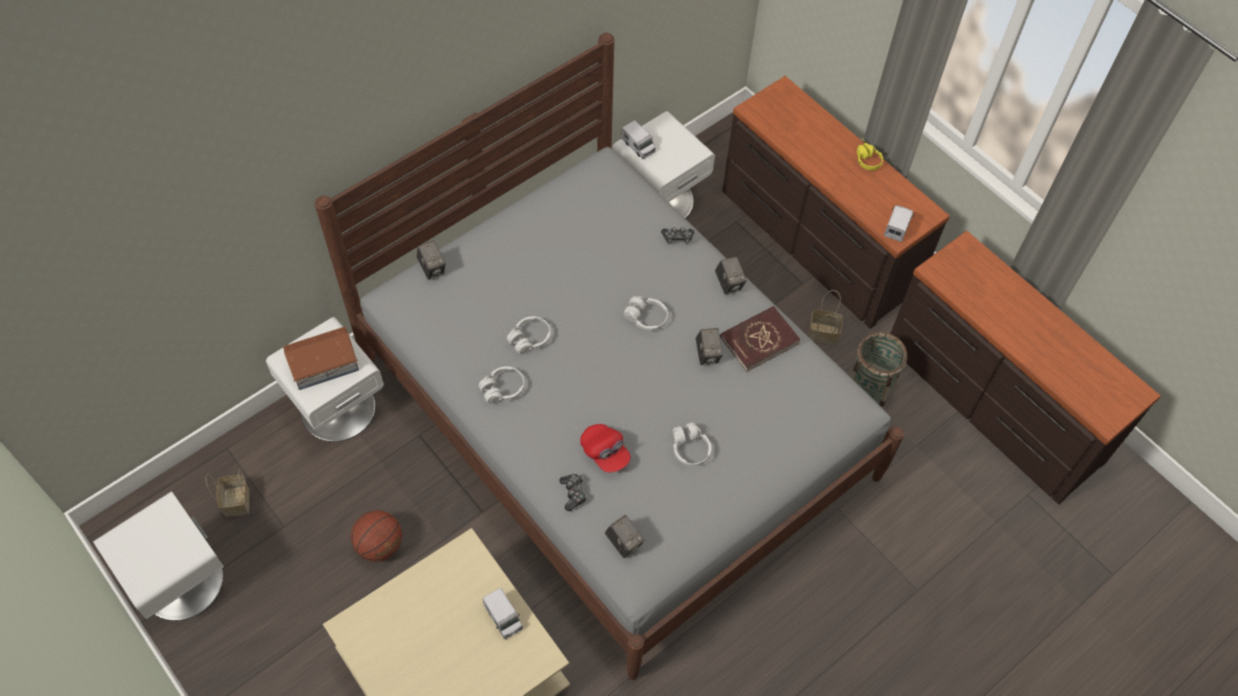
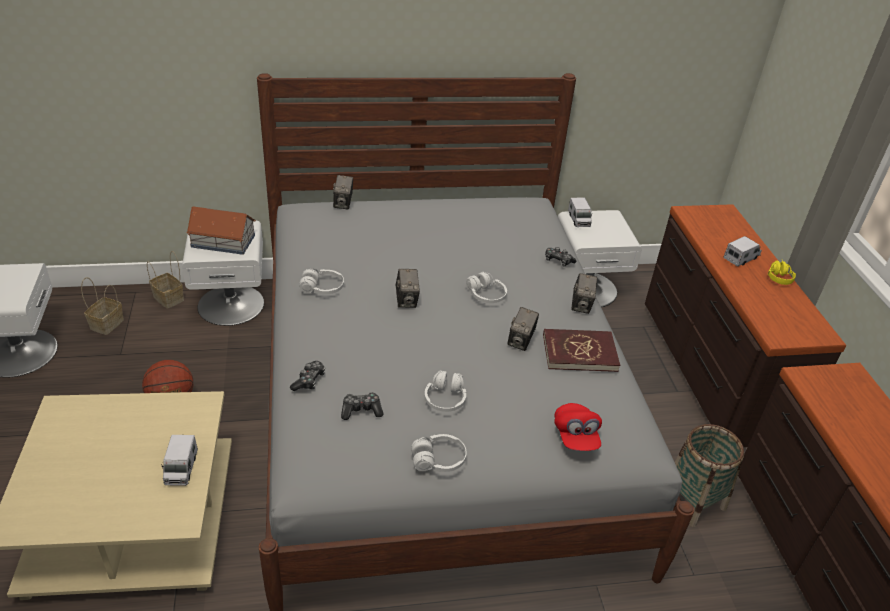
camera: 30 degrees right, 20 degrees down
white headphones [507,316,551,354] -> white headphones moved to [411,434,467,472]
red cap [580,424,631,472] -> red cap moved to [554,403,602,451]
camera [605,515,645,558] -> camera moved to [396,269,420,308]
basket [808,290,843,345] -> basket moved to [147,251,184,309]
toy truck [884,205,915,242] -> toy truck moved to [723,236,762,267]
none -> game controller [341,392,383,420]

